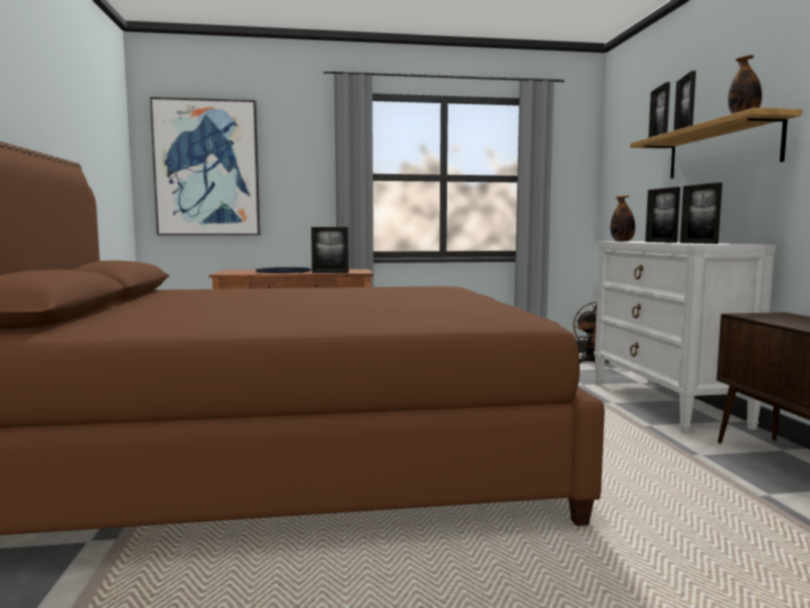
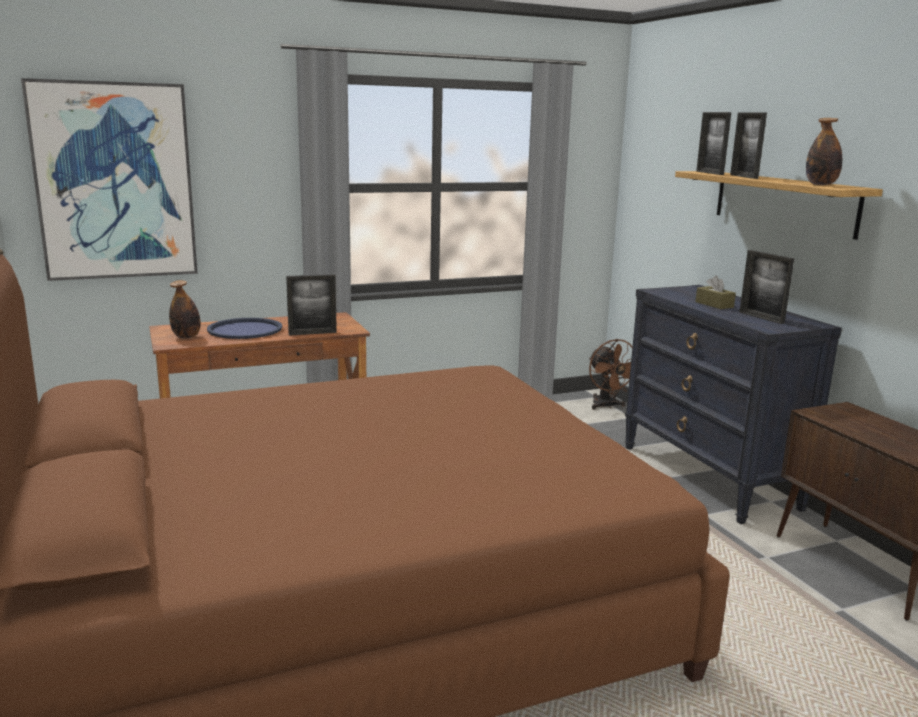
camera: 15 degrees left, 10 degrees up
white dresser [594,241,776,433] -> black dresser [625,285,842,524]
bottle [610,195,635,242] -> bottle moved to [169,280,201,339]
picture frame [645,187,680,243] -> brown tissue box [695,276,736,309]

